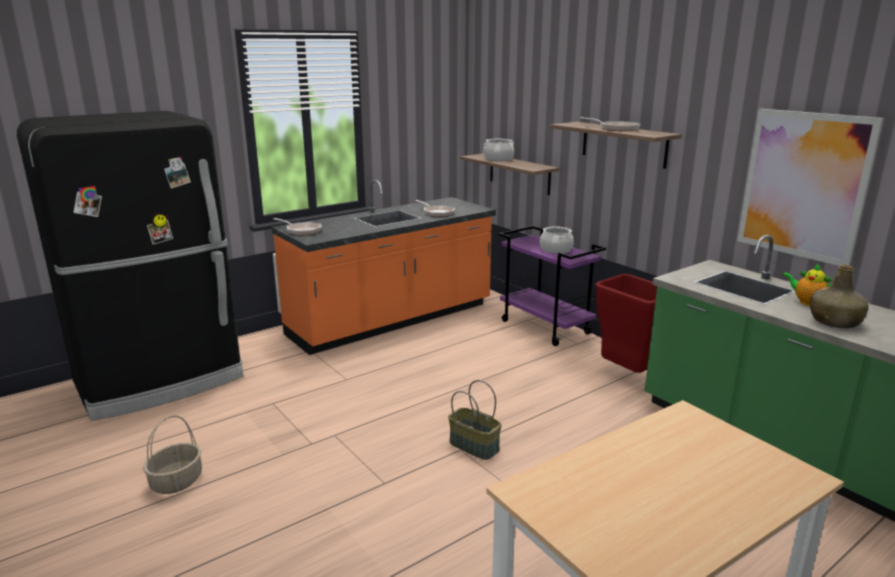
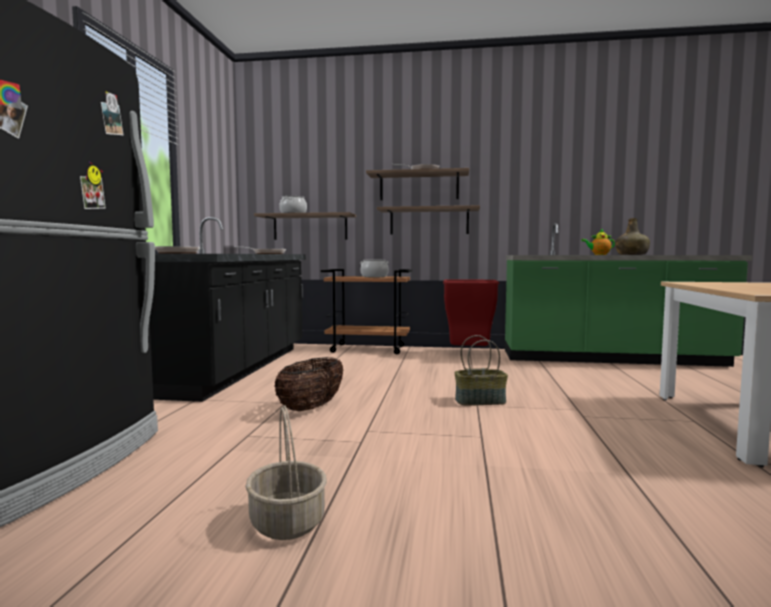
camera: 45 degrees left, 15 degrees down
orange counter [272,180,496,355] -> black counter [150,217,306,402]
purple cart [498,226,606,346] -> brown cart [321,269,413,354]
picture [737,109,884,266] -> none
none -> basket [274,357,344,412]
none -> shelf [377,205,480,234]

